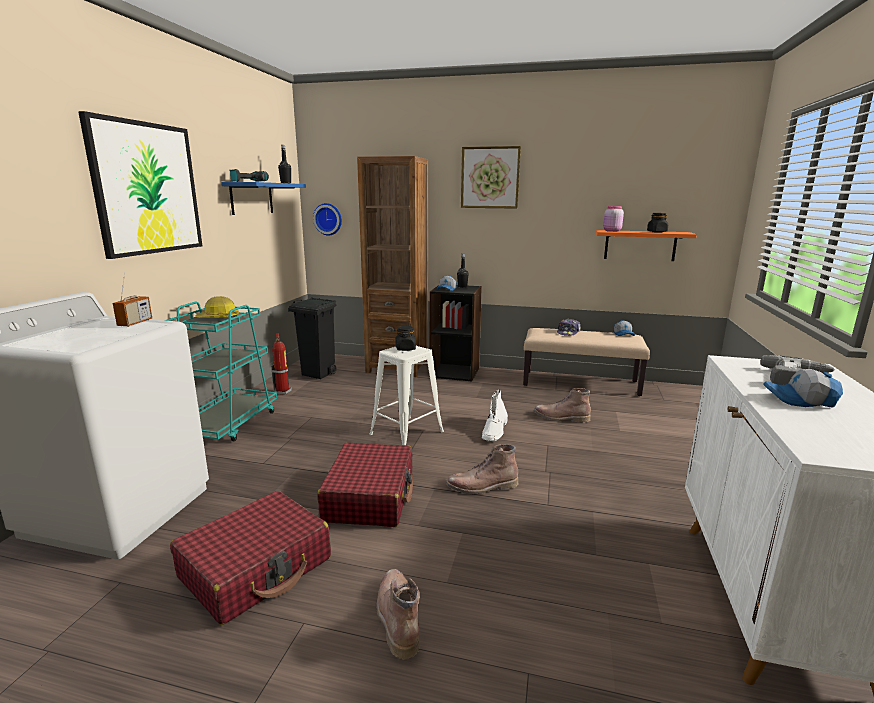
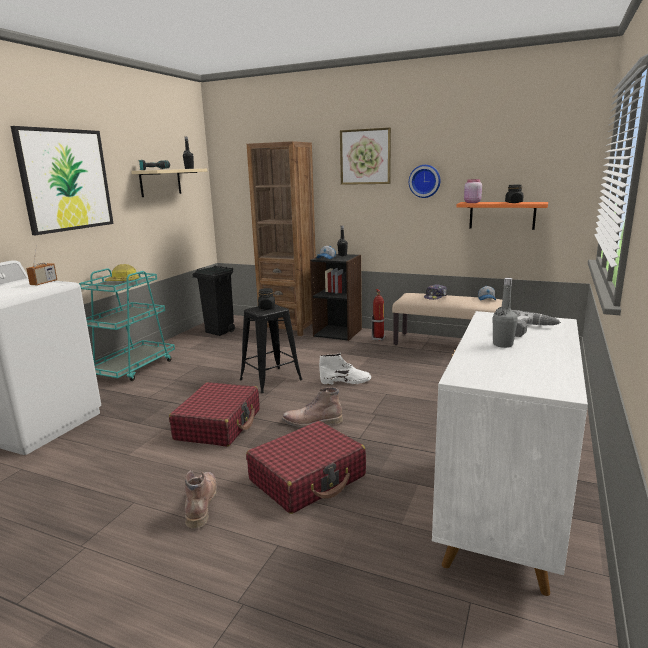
camera: 10 degrees right, 0 degrees up
red suitcase [170,491,331,625] -> red suitcase moved to [246,421,366,514]
blue shelf [221,182,306,215] -> beige shelf [131,169,207,197]
fire extinguisher [271,333,292,395] -> fire extinguisher moved to [372,289,386,341]
wall clock [313,203,342,236] -> wall clock moved to [409,165,441,198]
white stool [369,346,444,445] -> black stool [240,304,303,393]
white boot [482,390,508,441] -> white boot turned 120 degrees counterclockwise [319,353,371,385]
brown boot [534,388,591,422] -> none
cap [763,369,843,408] -> grey bottle [493,278,518,348]

